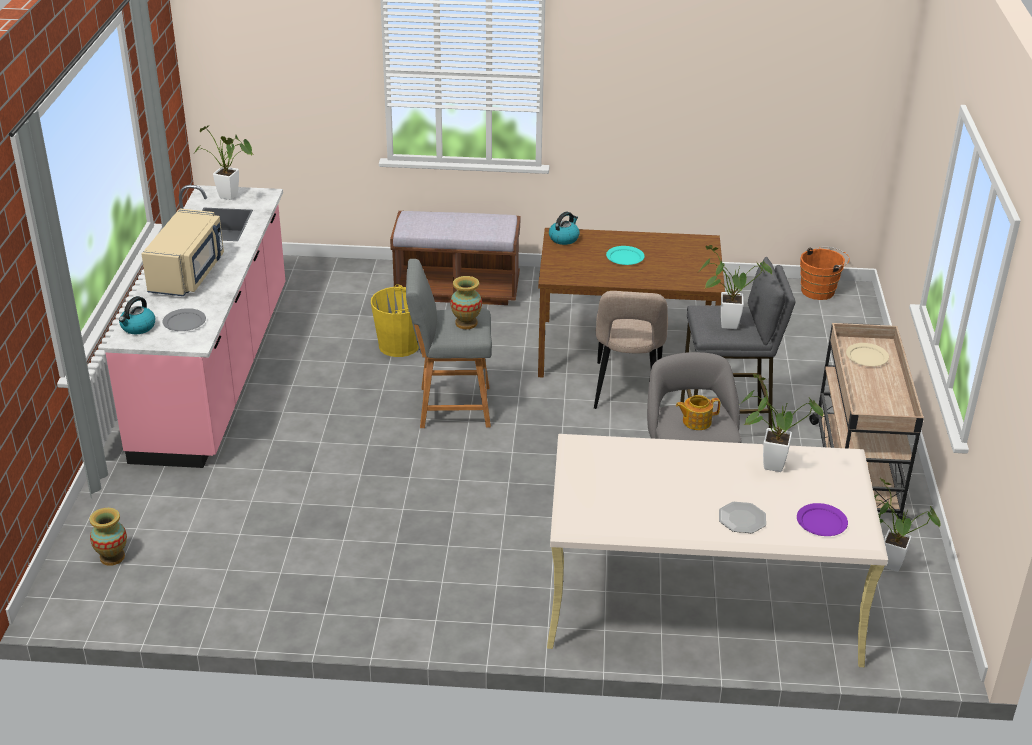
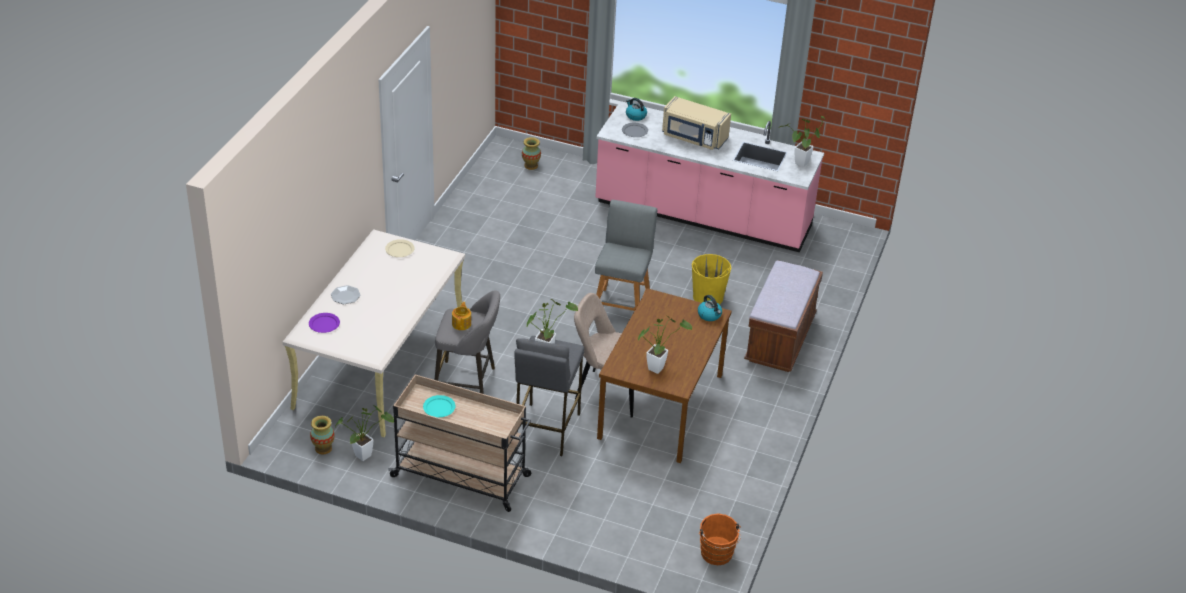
camera: 105 degrees right, 5 degrees up
vase [450,276,482,329] -> vase moved to [310,416,335,454]
turquoise plate [606,246,645,265] -> turquoise plate moved to [423,395,455,417]
potted plant [739,374,823,472] -> potted plant moved to [638,315,692,374]
beige plate [846,343,889,366] -> beige plate moved to [385,239,415,257]

